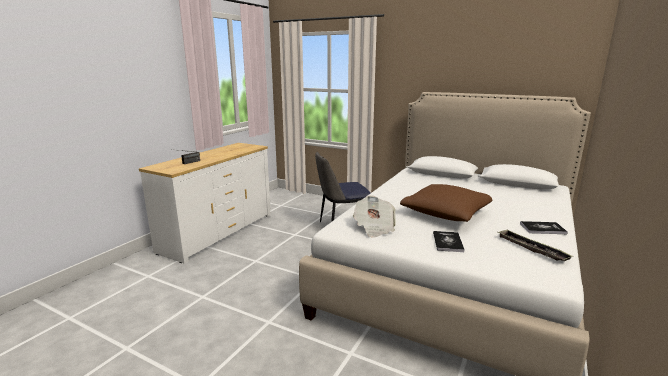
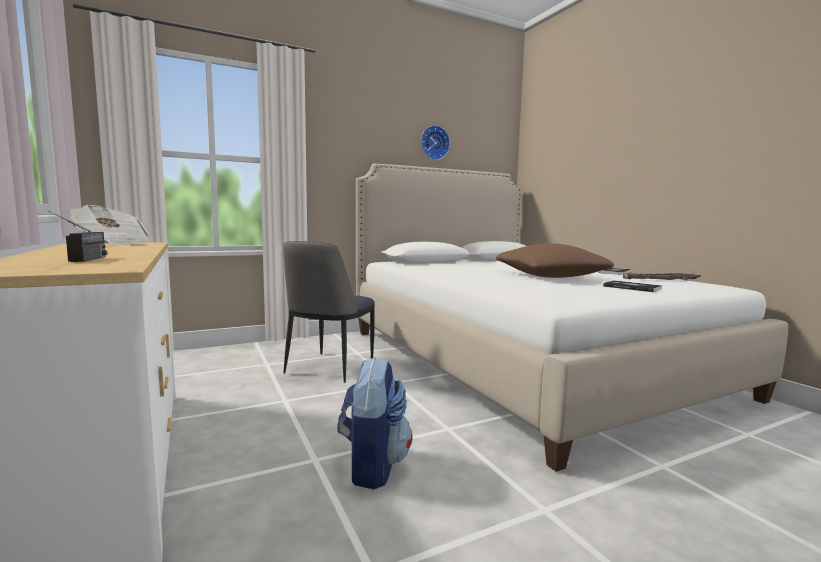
camera: 55 degrees left, 10 degrees down
newspaper [353,196,396,238] -> newspaper moved to [70,205,151,246]
none -> backpack [337,357,412,489]
none -> wall clock [421,125,450,160]

